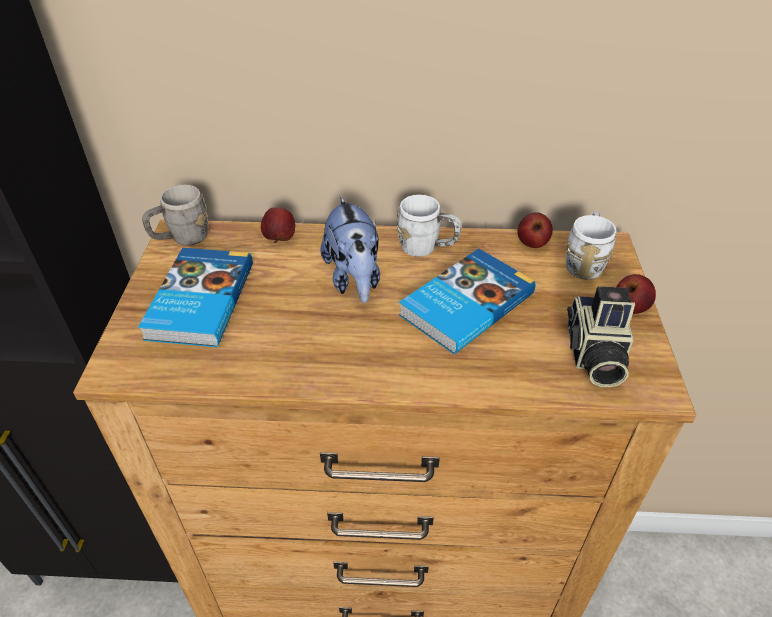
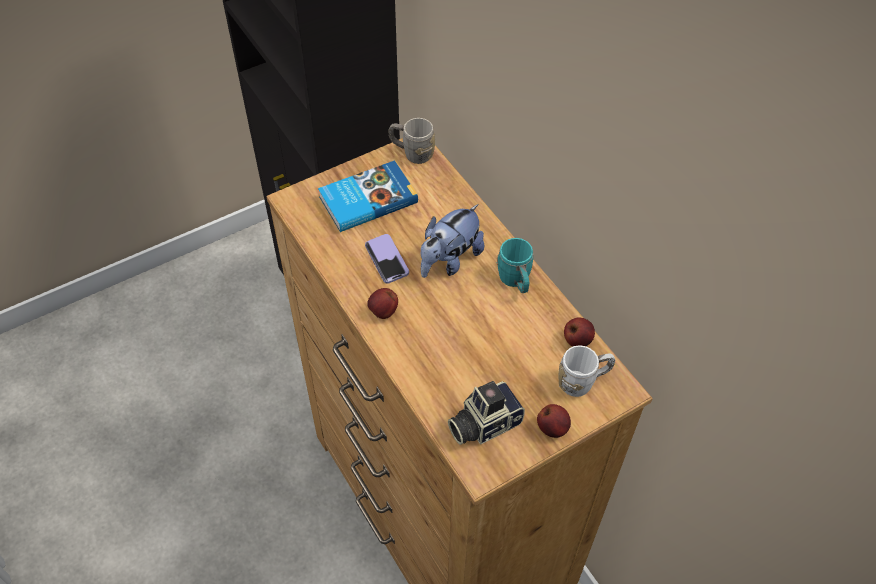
camera: 55 degrees right, 10 degrees up
apple [261,207,295,243] -> apple moved to [367,288,398,319]
white mug [397,195,461,257] -> turquoise mug [497,238,533,293]
book [399,248,535,354] -> none
none -> phone [365,234,409,284]

